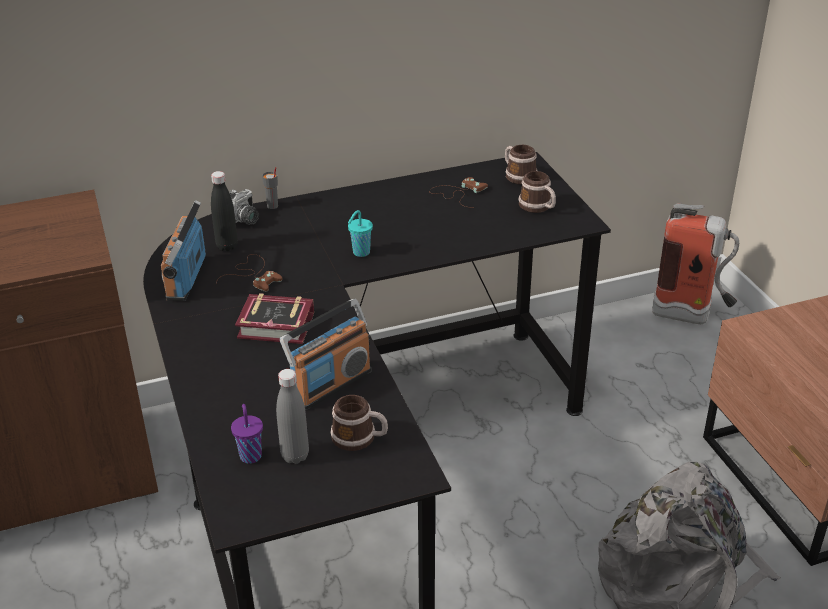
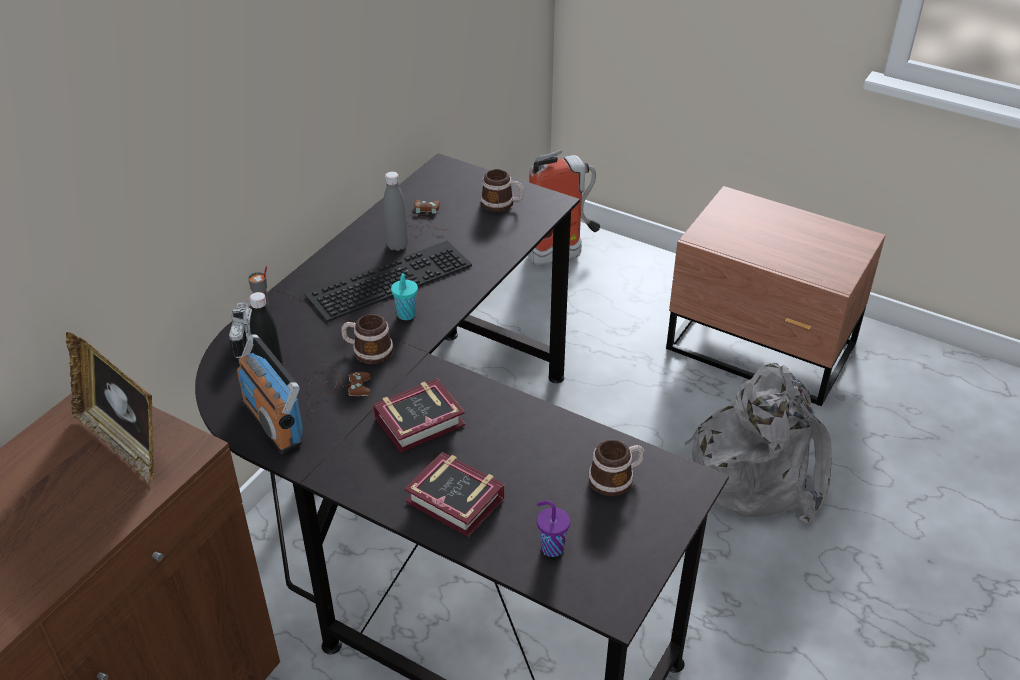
camera: 40 degrees left, 5 degrees up
grey bottle [276,369,309,464] -> grey bottle moved to [383,172,408,251]
radio [280,299,371,410] -> none
mug [505,145,537,185] -> mug moved to [341,314,393,364]
none -> picture frame [66,332,155,485]
none -> keyboard [305,241,472,322]
none -> book [405,452,504,537]

